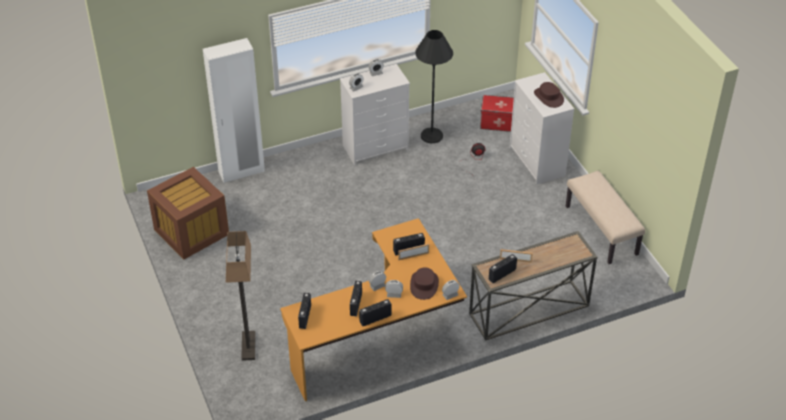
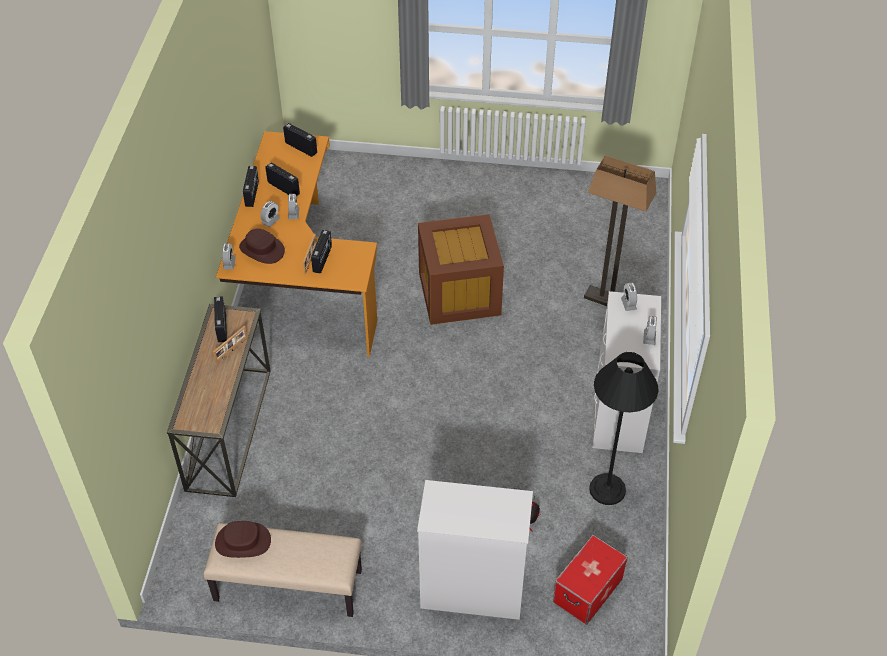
camera: 120 degrees right, 5 degrees up
brown storage box [147,167,229,259] -> brown storage box moved to [418,214,504,325]
white wardrobe [203,38,265,183] -> none
floor lamp [226,231,256,361] -> floor lamp moved to [584,155,656,306]
brown hat [534,82,564,108] -> brown hat moved to [215,521,271,558]

